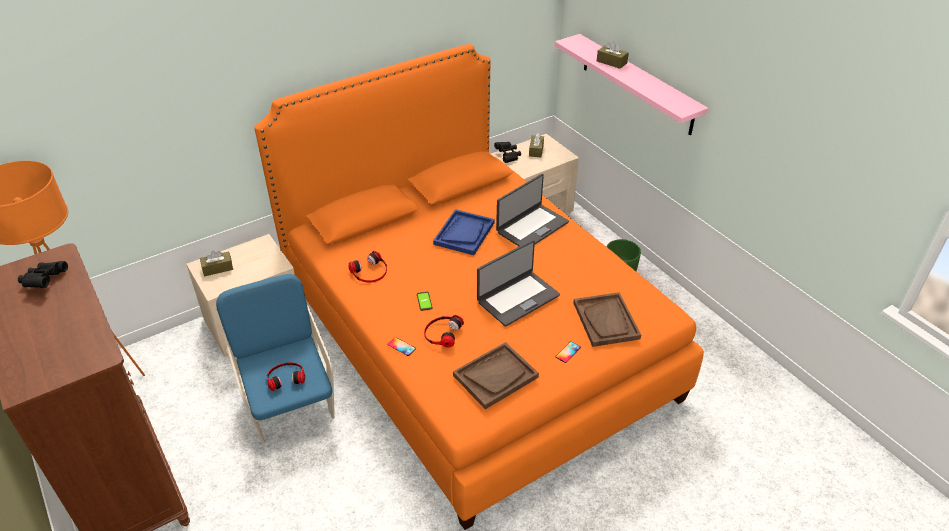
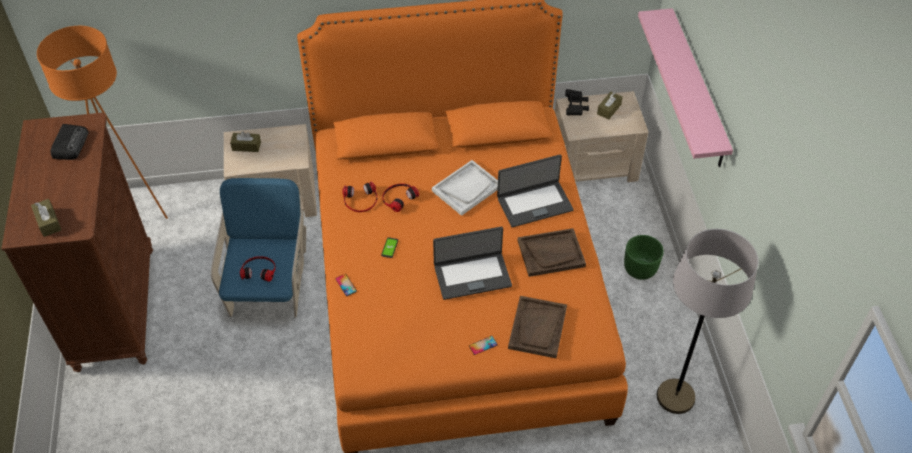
camera: 25 degrees right, 10 degrees up
black binoculars [18,261,68,288] -> radio [51,124,89,160]
headphones [424,315,464,348] -> headphones moved to [382,184,419,212]
blue tray [433,209,495,255] -> white tray [432,160,498,216]
brown tray [453,342,539,409] -> brown tray moved to [518,228,586,277]
brown tissue box [597,41,629,69] -> brown tissue box moved to [31,199,61,237]
none -> grey floor lamp [657,229,759,414]

